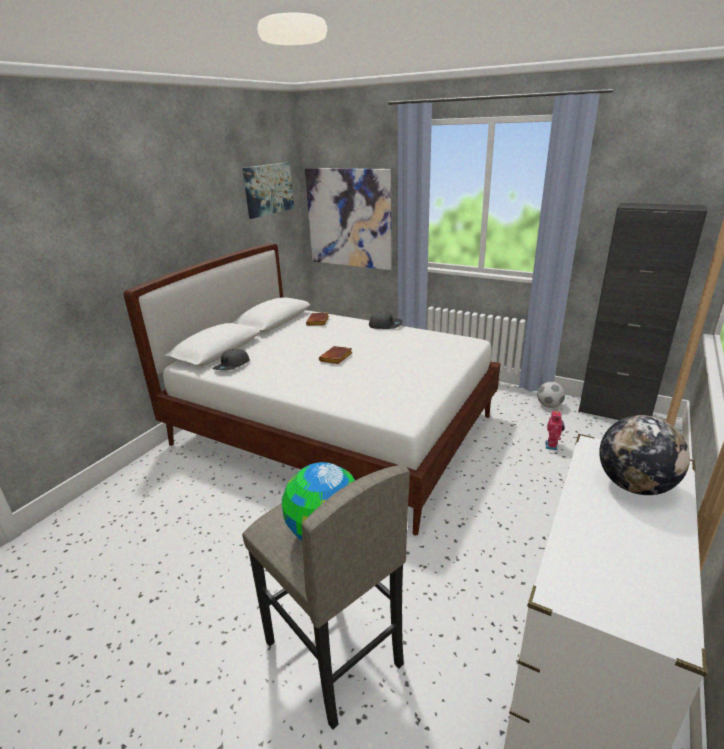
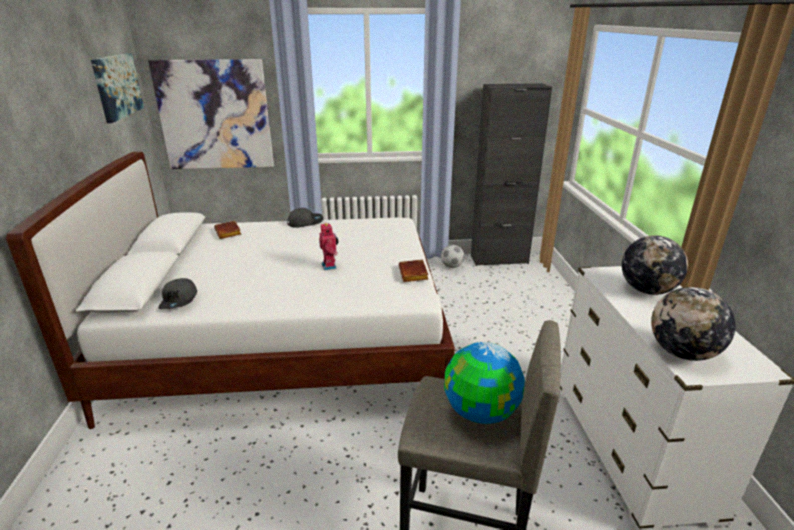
camera: 35 degrees left, 0 degrees up
brown book [319,346,353,364] -> brown book moved to [399,259,429,282]
toy robot [545,410,565,450] -> toy robot moved to [319,223,338,270]
none -> globe [651,287,736,361]

